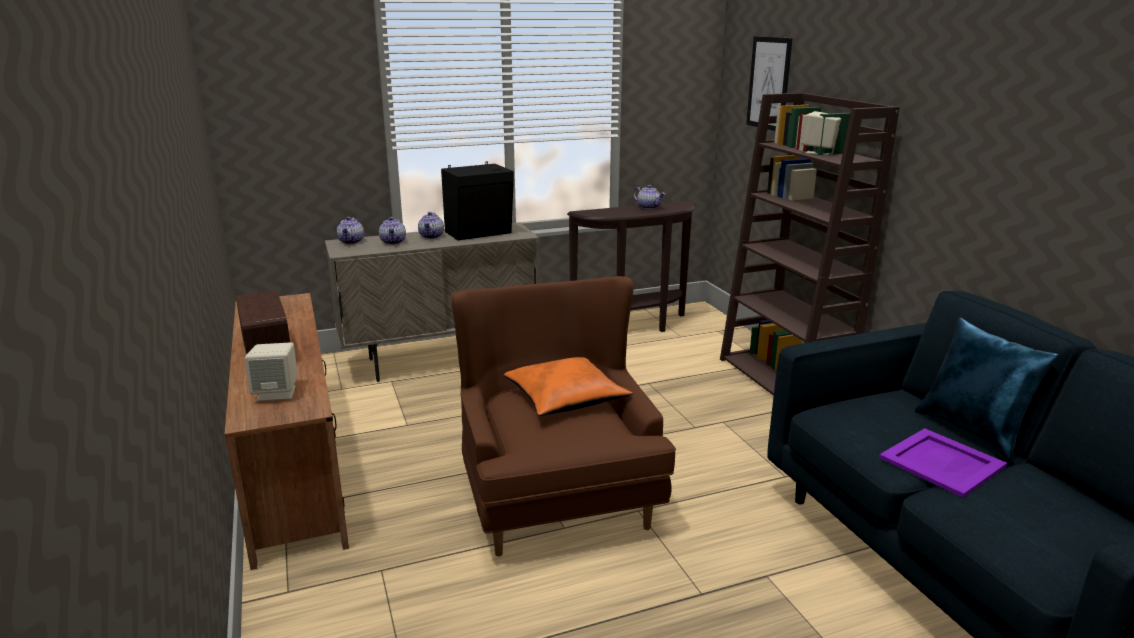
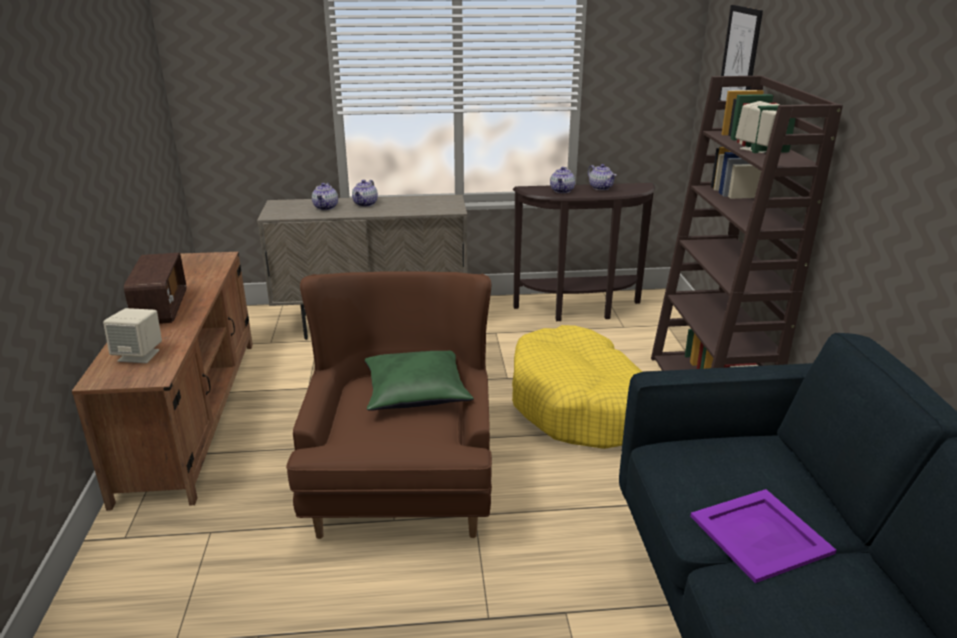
camera: 15 degrees right, 5 degrees up
teapot [337,217,364,244] -> teapot moved to [550,167,575,193]
black speaker [441,161,514,240] -> none
orange pillow [504,357,633,416] -> green pillow [365,351,474,411]
blue pillow [915,317,1059,462] -> none
none -> yellow dog bed [512,325,642,449]

